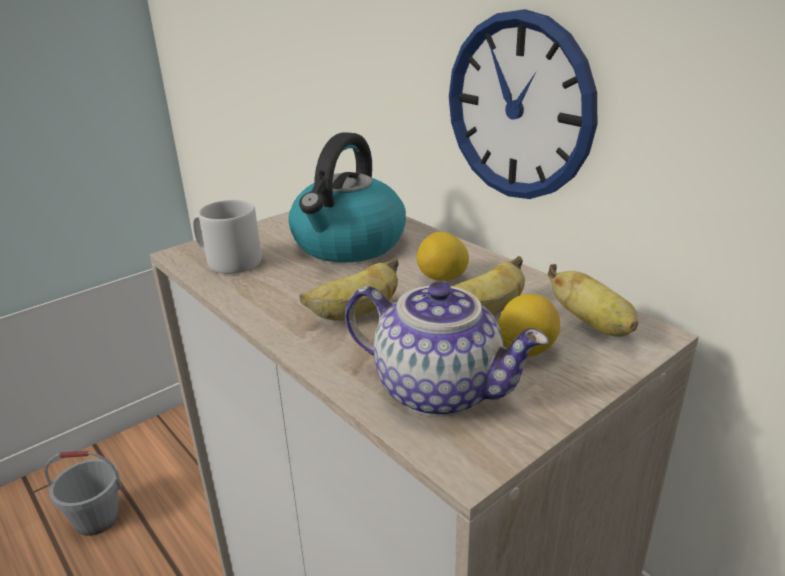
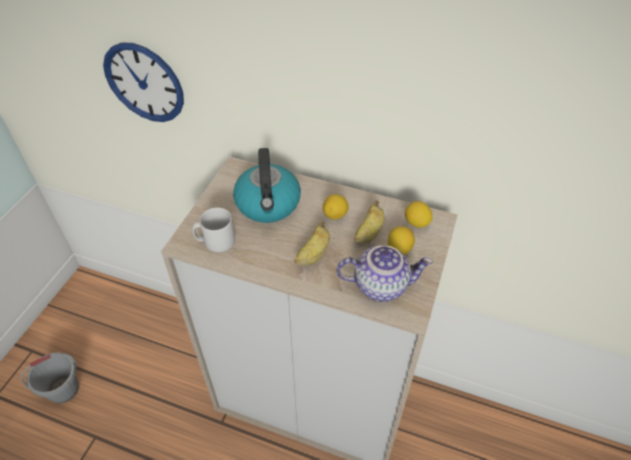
camera: 30 degrees left, 20 degrees up
wall clock [449,9,597,199] -> wall clock moved to [103,42,184,122]
banana [548,264,638,337] -> lemon [405,201,432,228]

